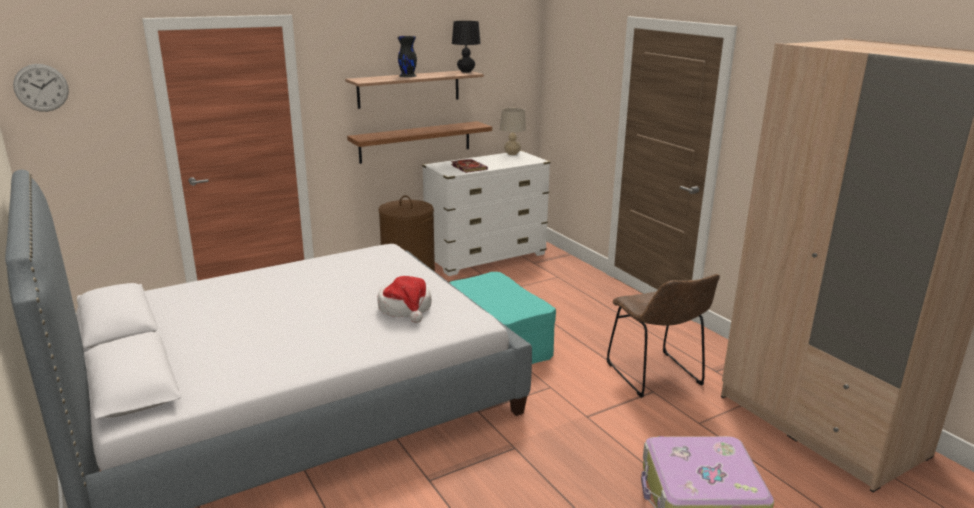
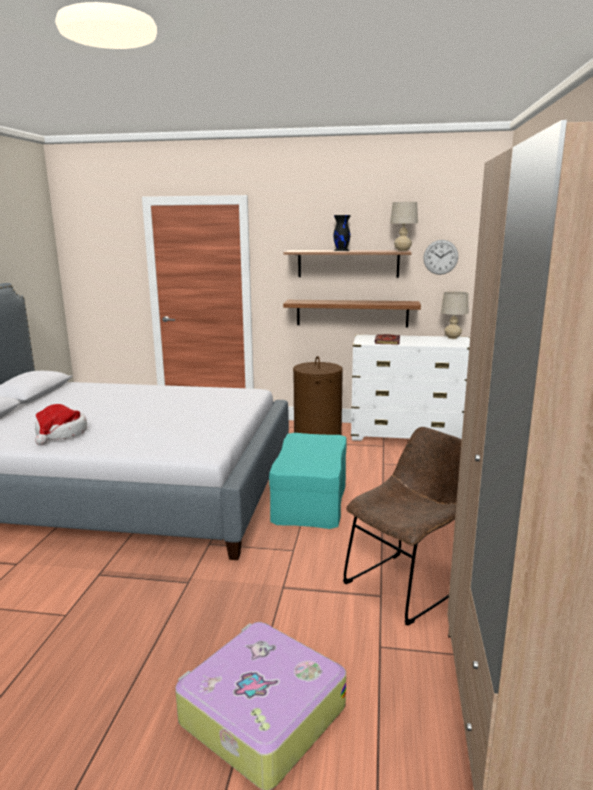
camera: 40 degrees right, 5 degrees down
wall clock [13,64,69,112] -> wall clock moved to [423,240,458,275]
hat [377,276,432,323] -> hat moved to [35,404,87,445]
black table lamp [452,21,481,73] -> beige table lamp [390,202,418,251]
brown chair [607,274,720,398] -> brown chair turned 150 degrees counterclockwise [343,427,462,626]

